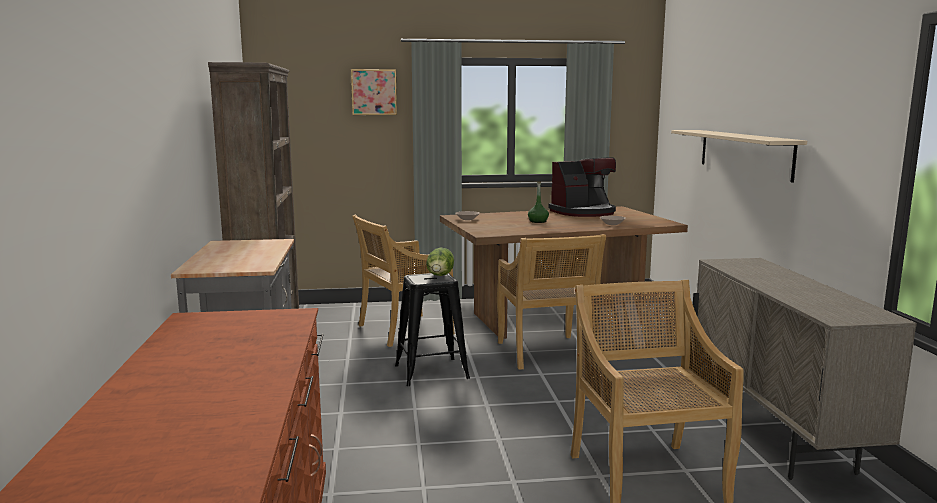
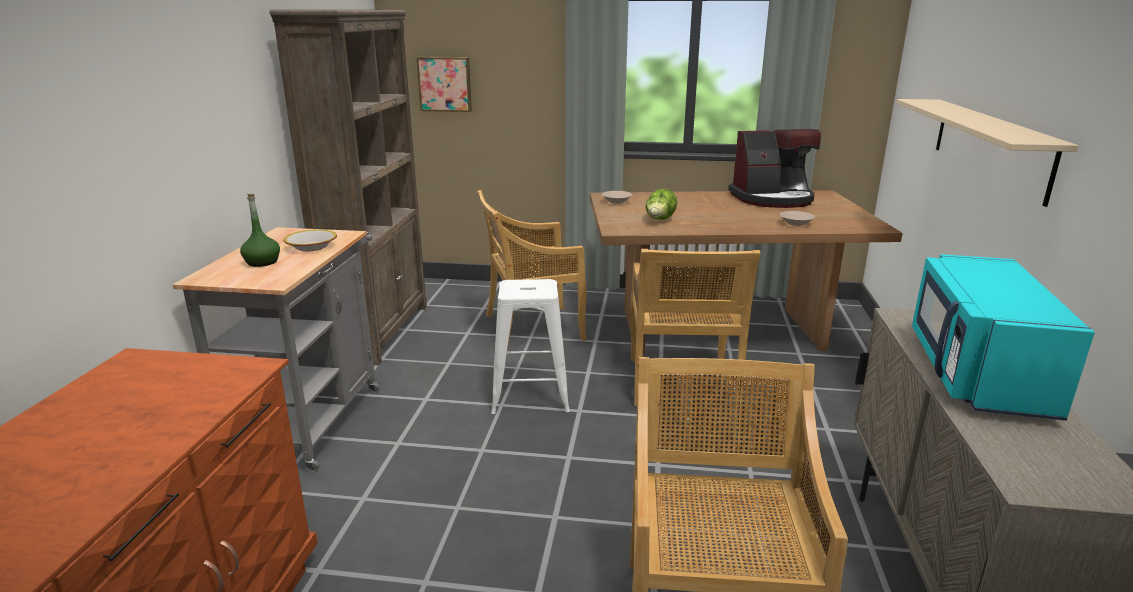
camera: 15 degrees right, 10 degrees up
picture [351,69,397,115] -> picture moved to [416,57,472,112]
black stool [395,273,470,386] -> white stool [491,279,570,414]
lettuce [426,248,454,276] -> lettuce moved to [645,189,678,220]
green bottle [528,182,549,223] -> green bottle moved to [240,194,280,267]
none -> bowl [283,229,337,251]
none -> turquoise microwave [912,254,1095,421]

